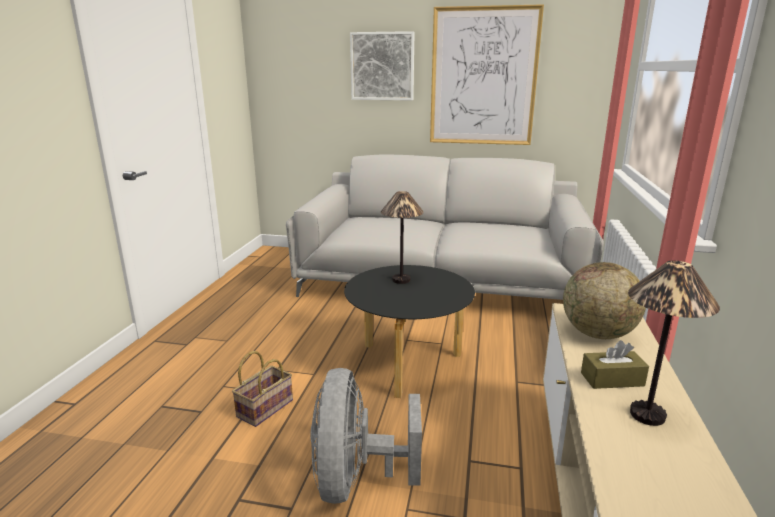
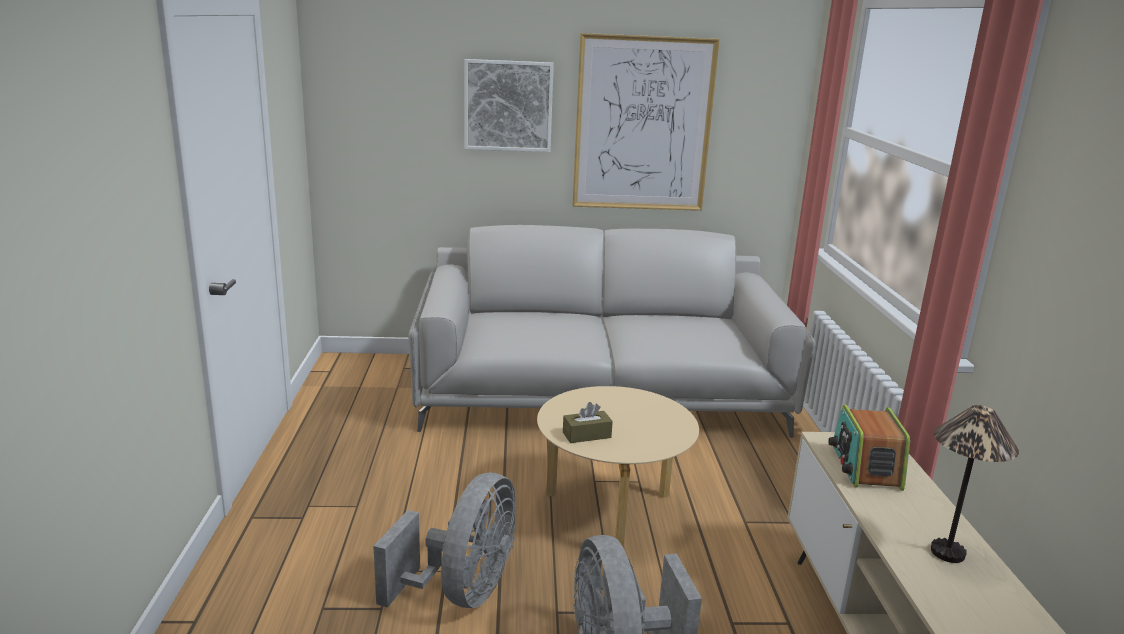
camera: 15 degrees left, 0 degrees up
basket [232,351,293,427] -> grey fan [373,472,516,608]
black coffee table [344,265,475,398] -> beige coffee table [537,386,699,548]
table lamp [381,191,424,284] -> none
globe [563,262,646,339] -> radio [828,405,910,491]
brown tissue box [581,340,649,389] -> brown tissue box moved to [563,402,613,443]

